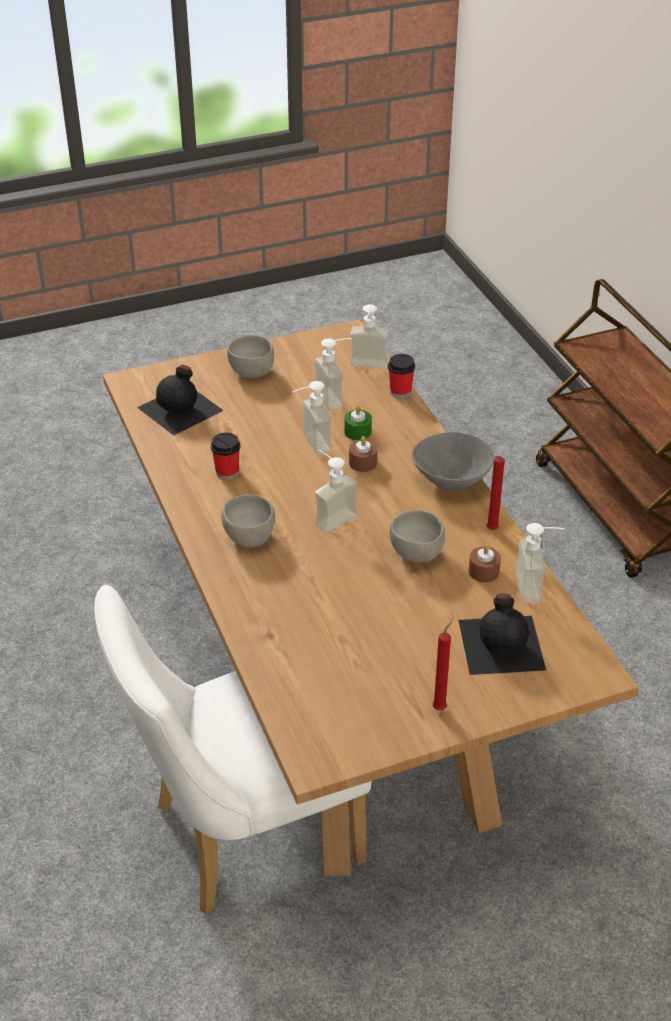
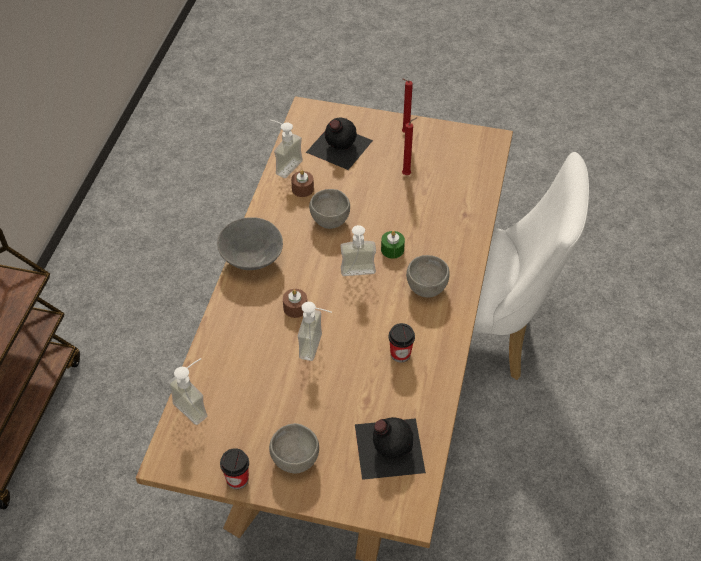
camera: 145 degrees left, 10 degrees up
soap dispenser [315,338,352,410] -> none
green candle [344,405,372,441] -> green candle moved to [381,231,405,259]
cup [388,354,415,398] -> cup moved to [220,448,249,489]
red candle [486,456,505,530] -> red candle moved to [402,117,417,175]

